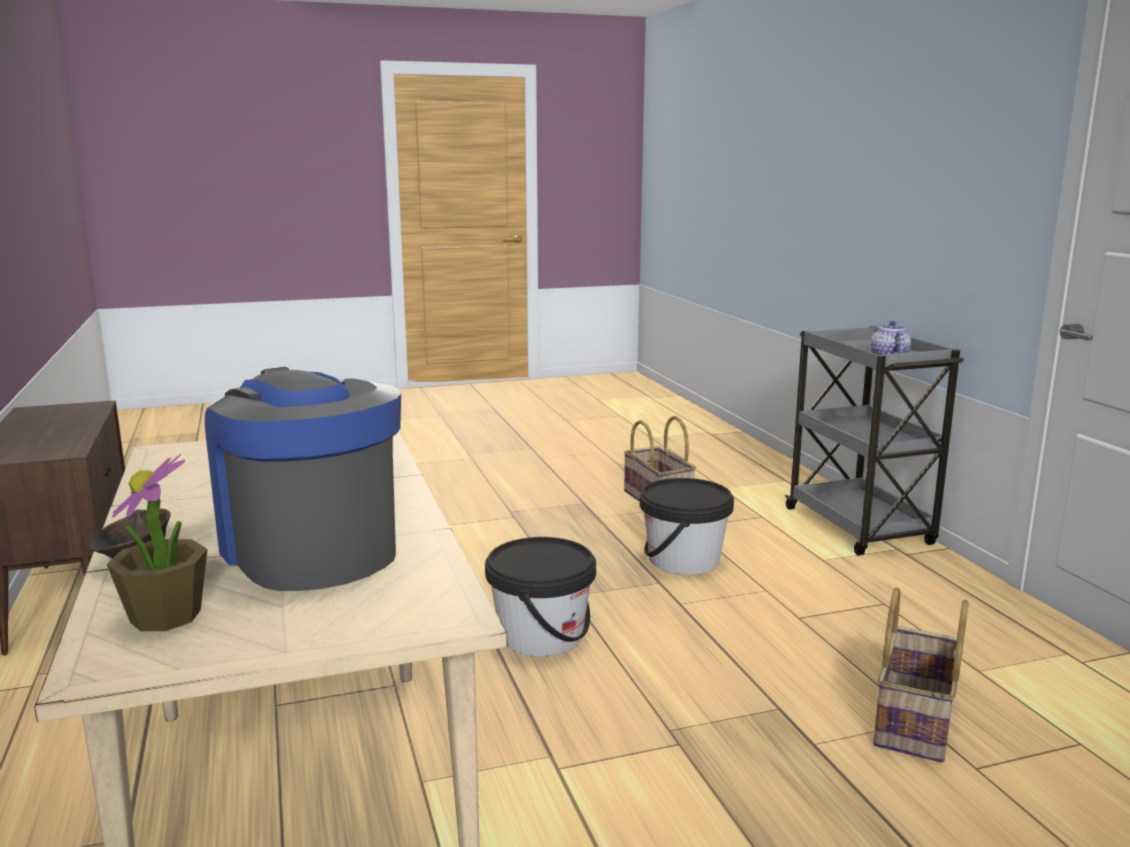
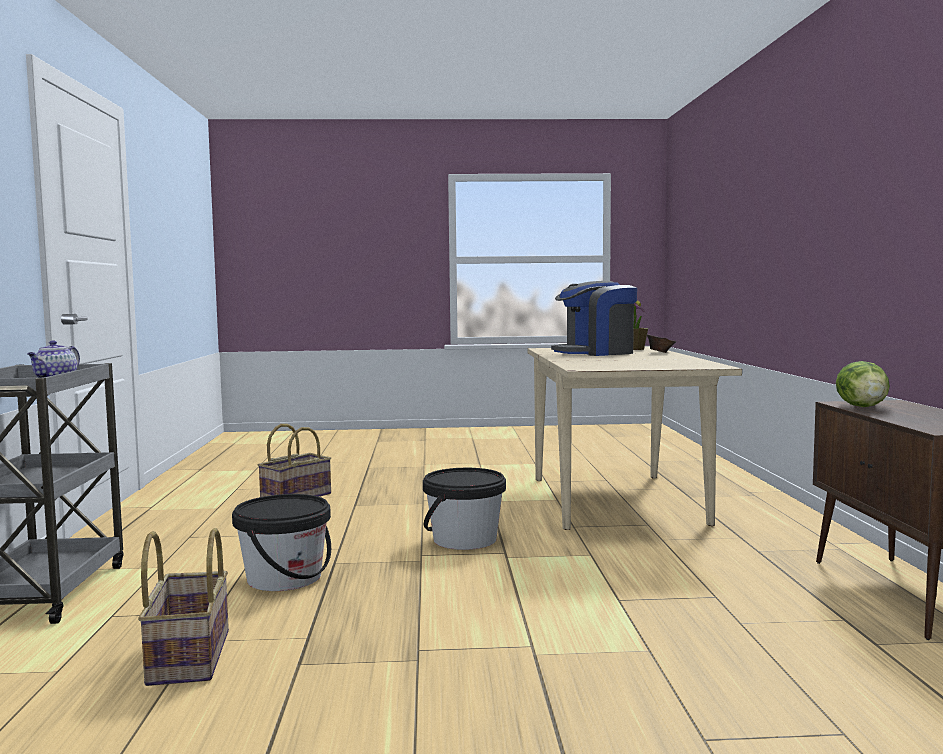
camera: 165 degrees left, 10 degrees down
coffee machine [205,367,401,591] -> coffee machine turned 90 degrees clockwise [551,281,637,356]
none -> lettuce [836,361,890,407]

